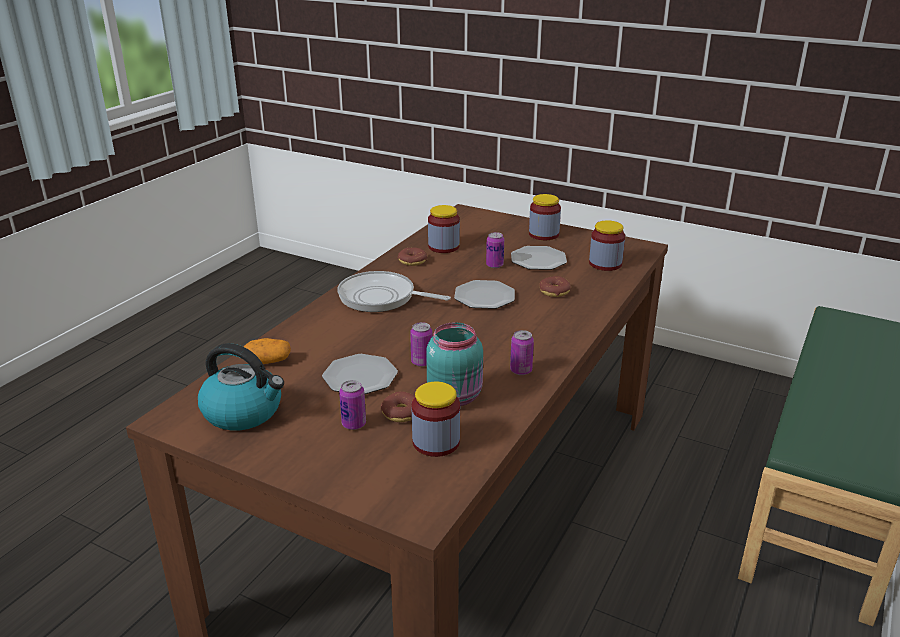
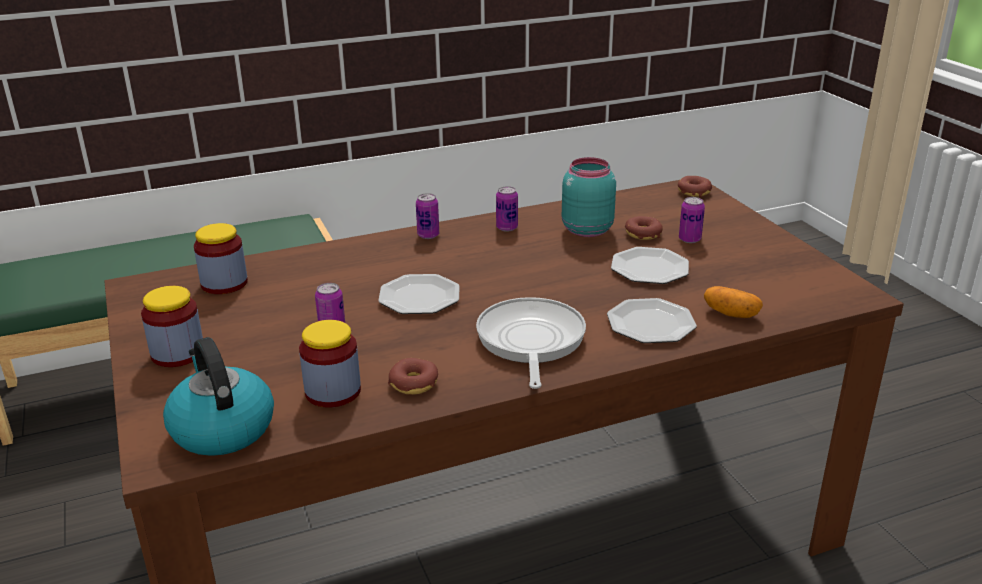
camera: 140 degrees left, 0 degrees up
kettle [198,343,284,430] -> kettle moved to [163,337,274,456]
frying pan [337,271,451,312] -> frying pan turned 150 degrees counterclockwise [476,297,586,389]
can [410,322,433,367] -> can moved to [416,193,439,239]
jar [412,382,460,457] -> none
plate [511,246,567,270] -> plate moved to [607,298,697,343]
donut [540,276,571,297] -> donut moved to [678,176,712,197]

